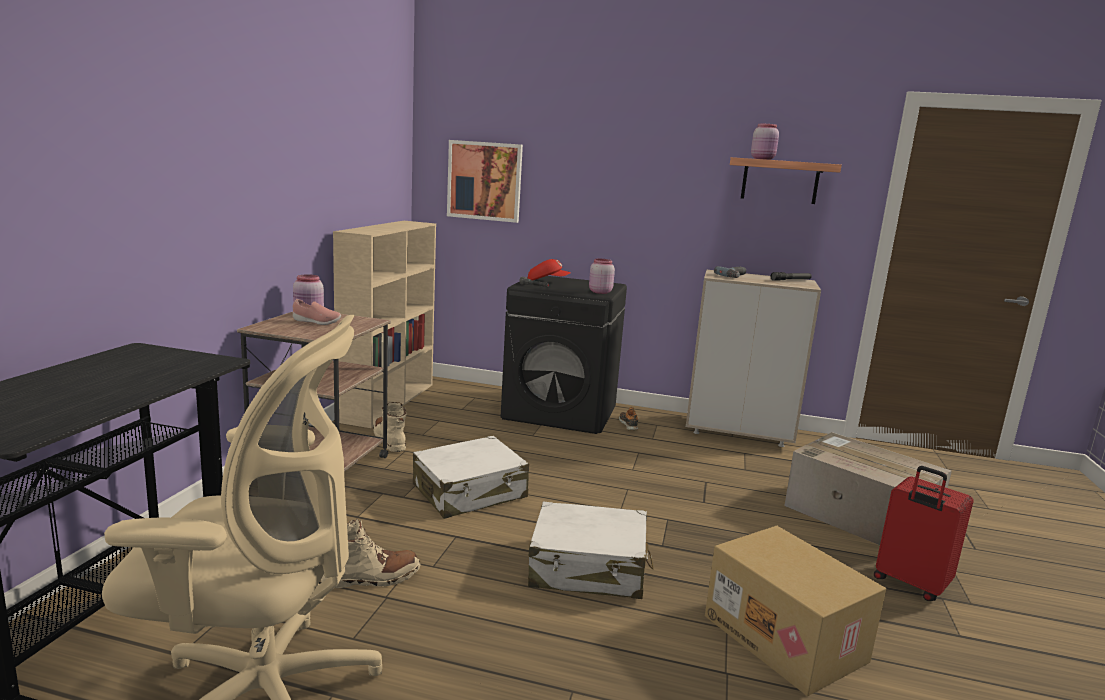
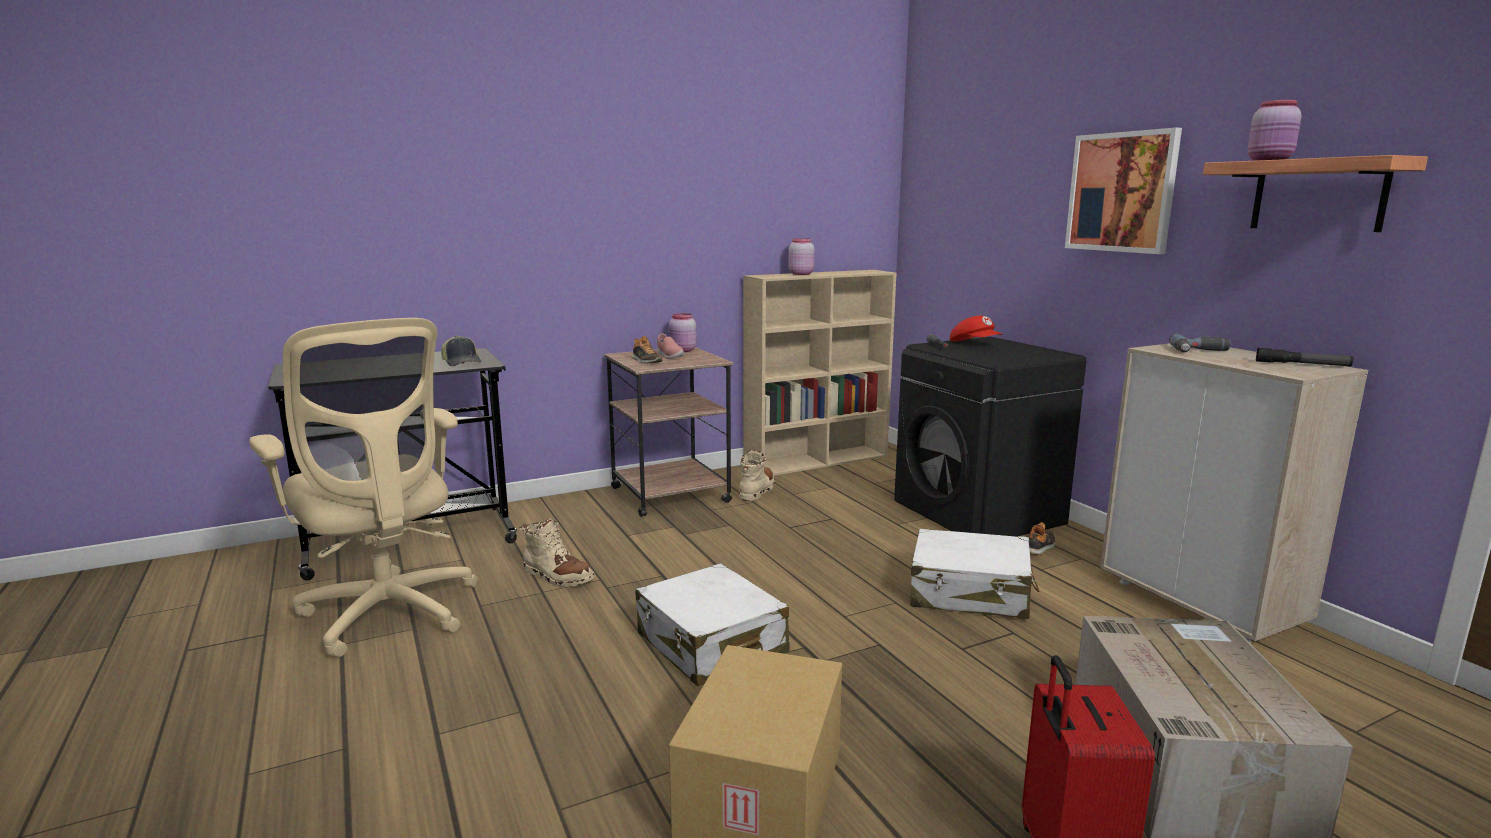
camera: 50 degrees right, 0 degrees up
white suitcase [413,436,529,519] -> white suitcase moved to [911,529,1039,619]
picture [447,140,523,223] -> picture moved to [1065,127,1182,254]
pink jar [589,259,615,294] -> pink jar moved to [788,238,815,275]
none -> cap [441,335,481,366]
none -> shoe [632,336,663,363]

